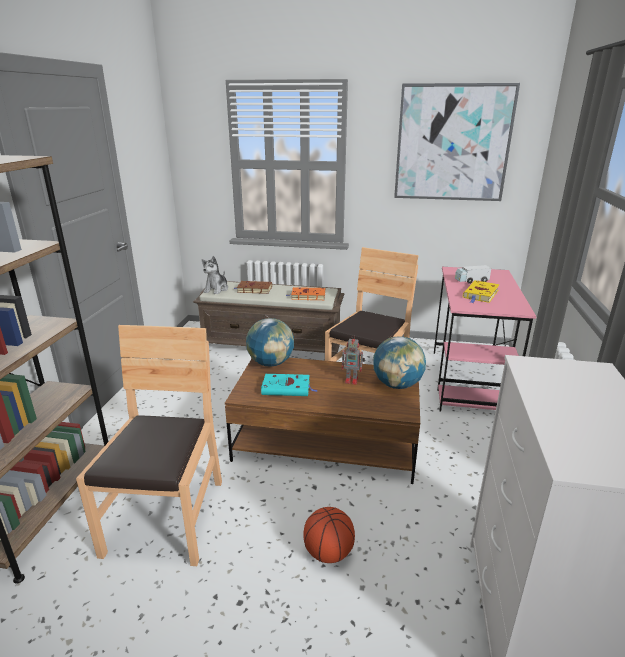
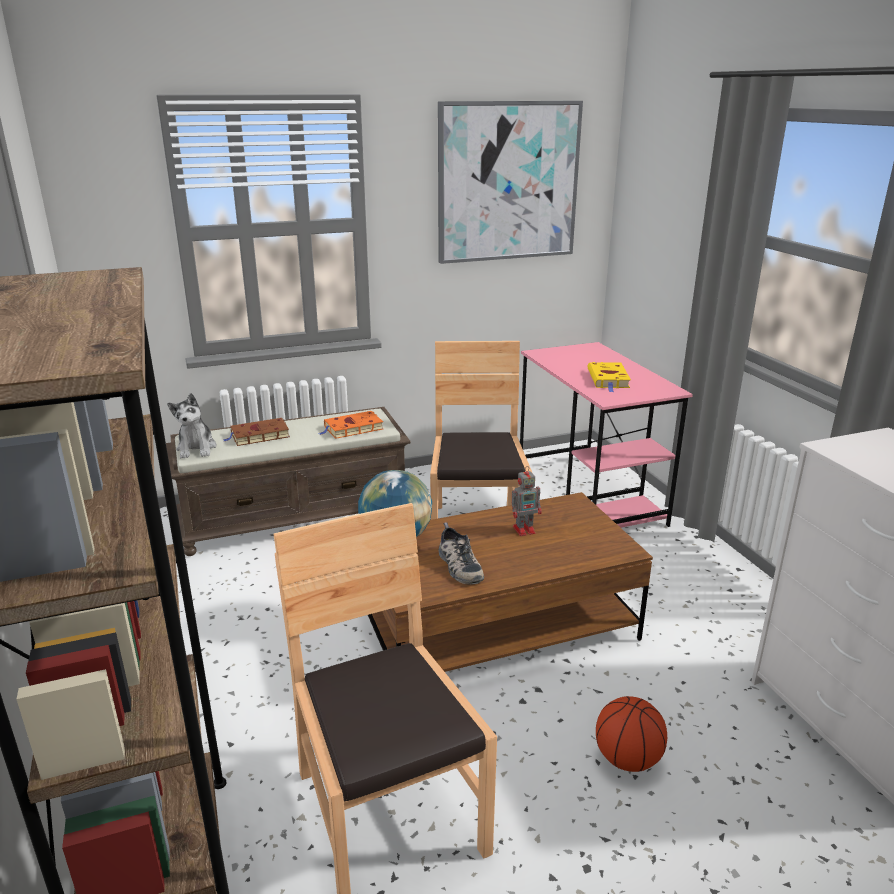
camera: 30 degrees left, 0 degrees up
turquoise book [261,374,318,396] -> shoe [439,522,484,585]
globe [373,336,426,389] -> none
toy truck [455,265,491,284] -> none

